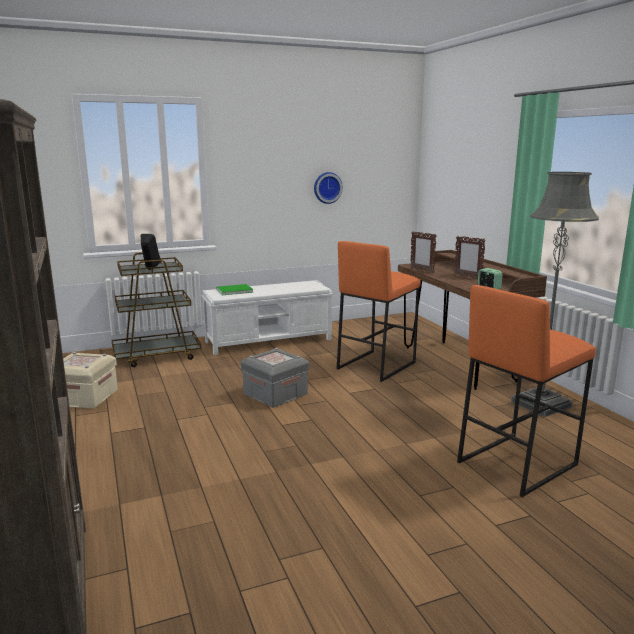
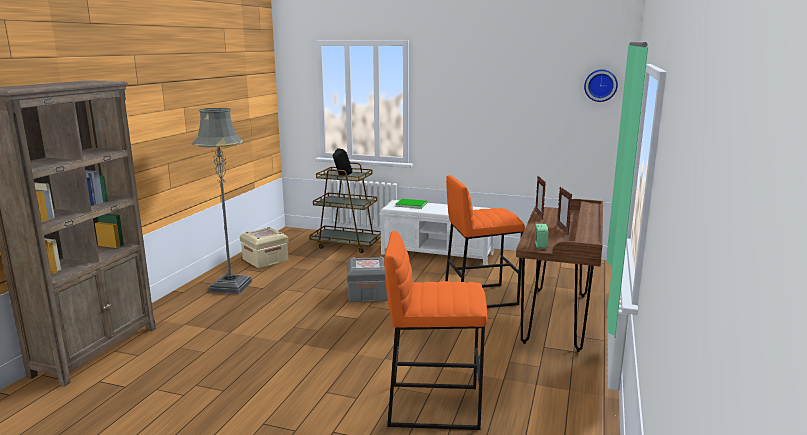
camera: 40 degrees right, 0 degrees up
wall clock [314,172,343,204] -> wall clock moved to [584,69,618,102]
grey floor lamp [511,172,599,417] -> grey floor lamp moved to [192,108,252,294]

